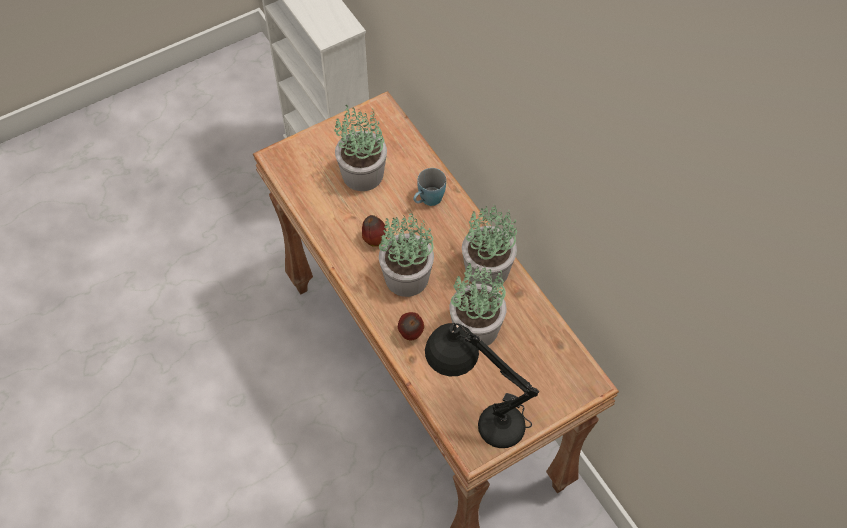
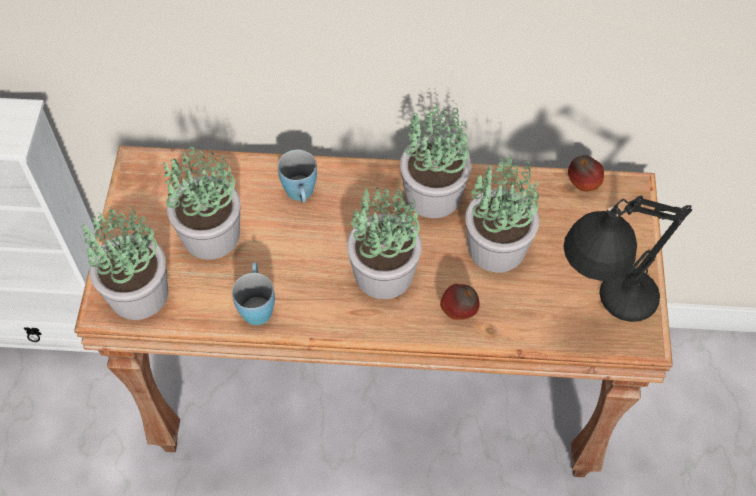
camera: 55 degrees left, 0 degrees up
apple [362,215,387,247] -> apple moved to [568,155,604,192]
none -> potted plant [82,206,168,320]
none -> blue mug [232,263,275,325]

